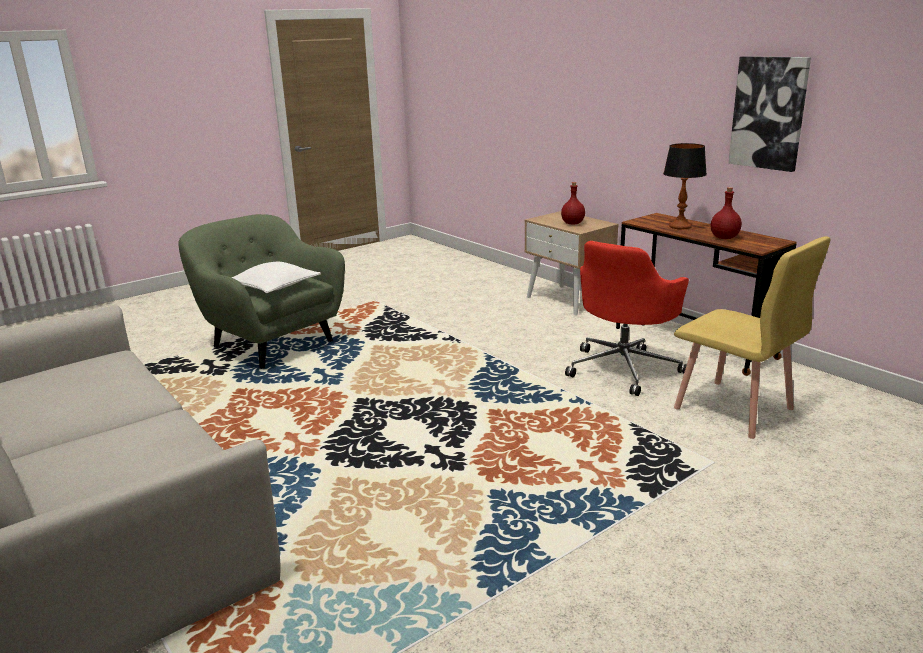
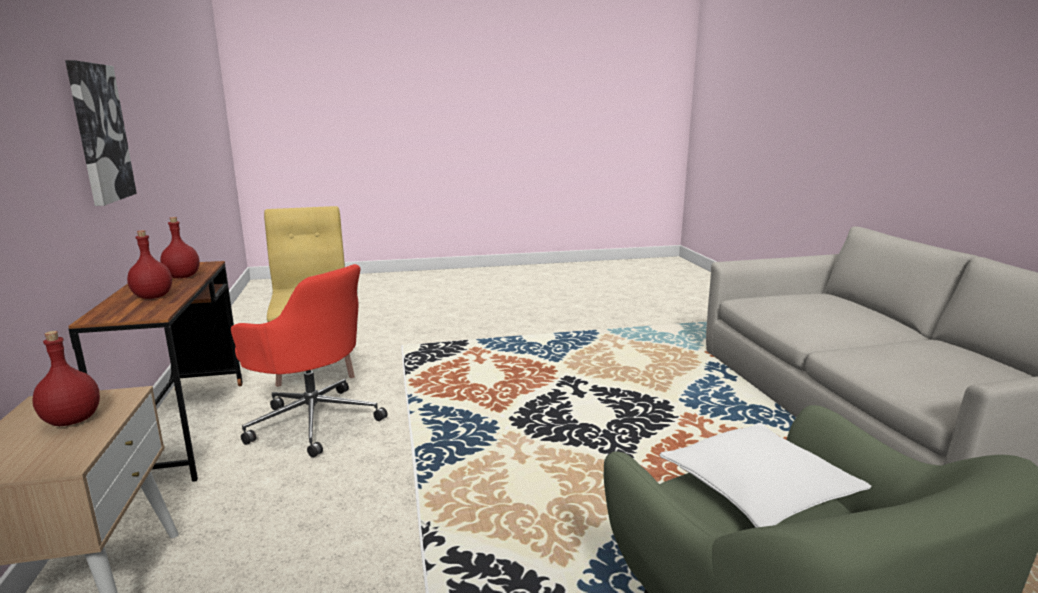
camera: 155 degrees left, 5 degrees down
red office chair [565,241,689,396] -> red office chair turned 60 degrees clockwise [231,264,388,458]
table lamp [663,143,707,229] -> red bottle [127,230,172,299]

